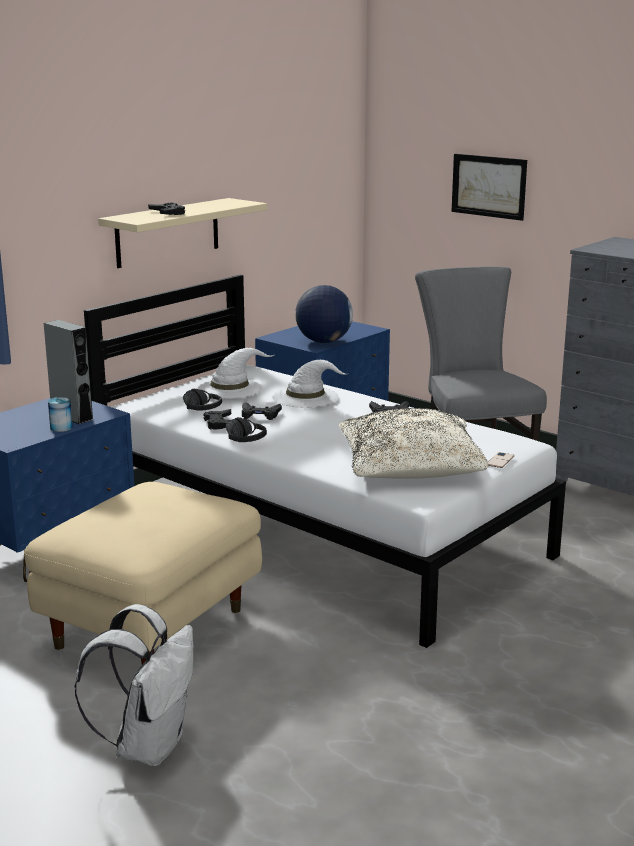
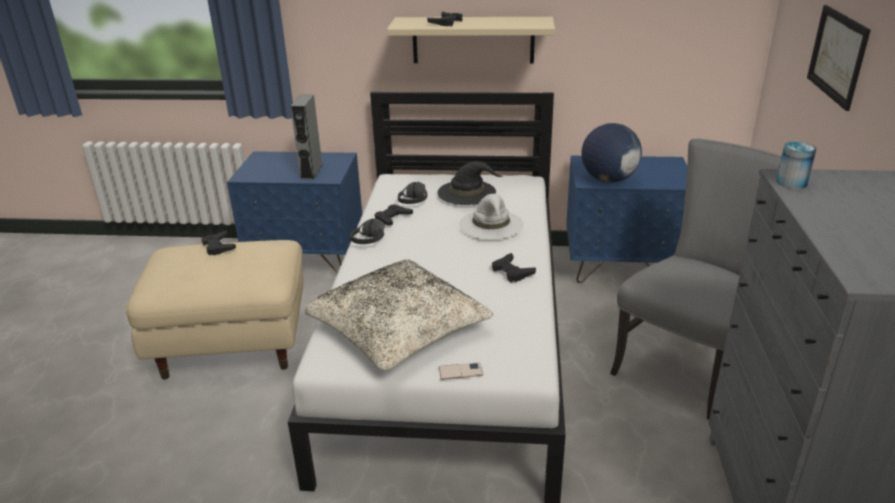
camera: 55 degrees right, 10 degrees up
can [48,397,73,432] -> can moved to [776,142,817,189]
white backpack [75,604,193,766] -> none
white hat [197,348,274,399] -> black hat [437,161,503,205]
black game controller [242,402,282,420] -> black game controller moved to [202,230,236,256]

